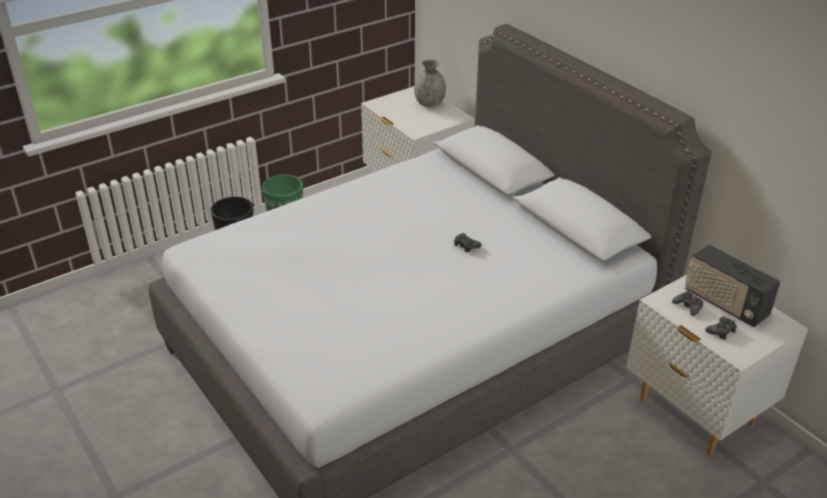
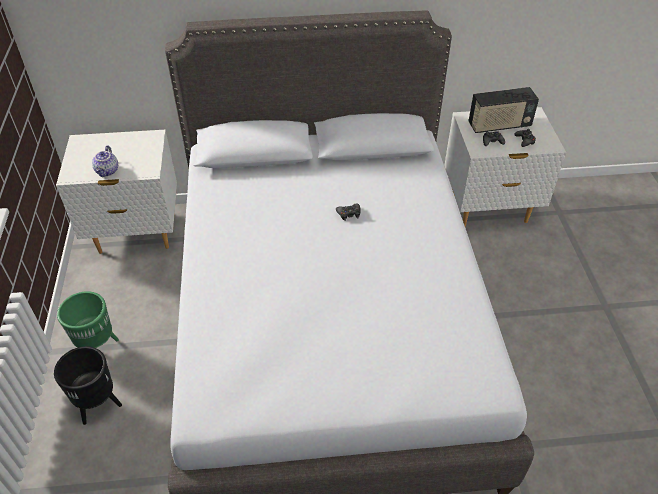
camera: 60 degrees left, 10 degrees up
grey vase [414,60,446,107] -> none
none -> teapot [92,145,118,177]

